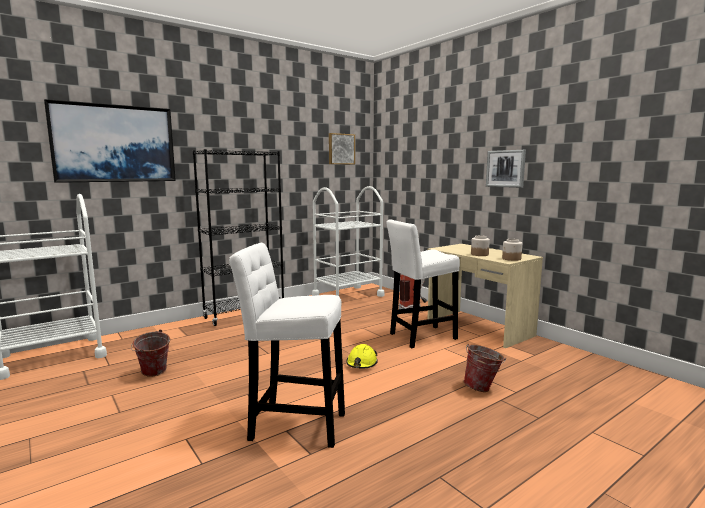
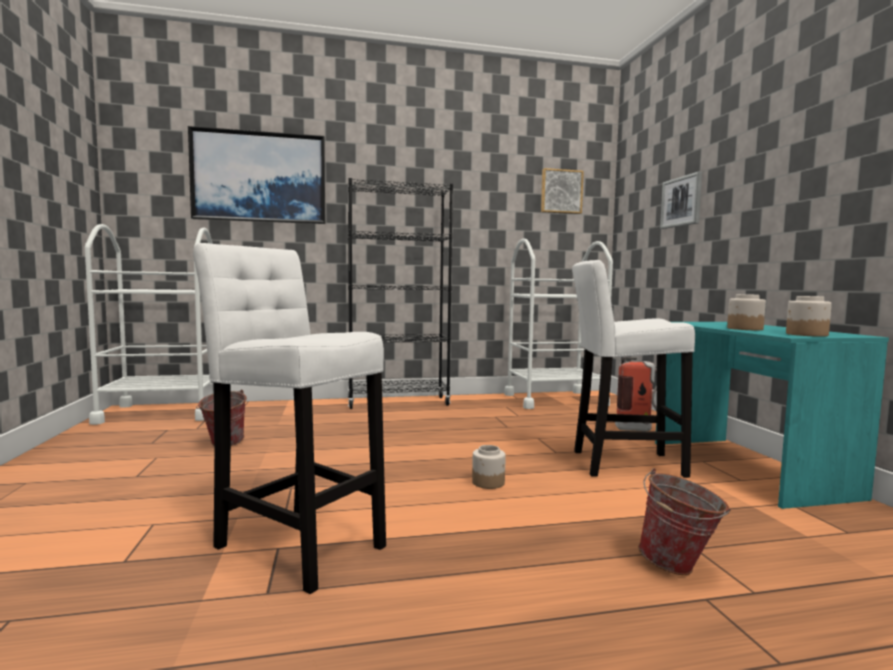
camera: 25 degrees right, 5 degrees down
yellow hard hat [346,344,378,368] -> jar [472,445,506,489]
beige desk [428,244,543,348] -> turquoise desk [655,322,889,509]
picture [486,150,526,188] -> picture moved to [660,171,702,229]

